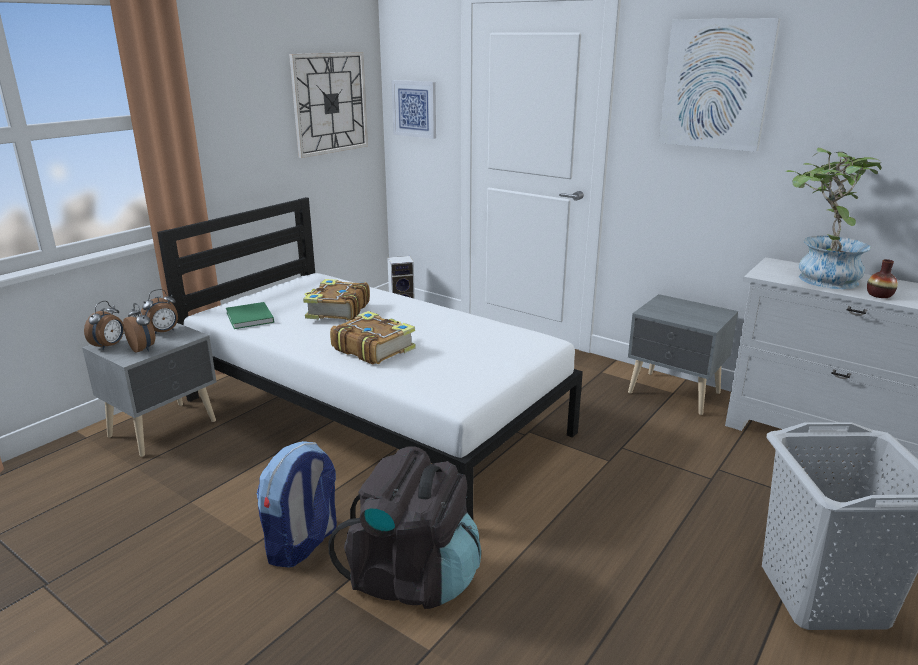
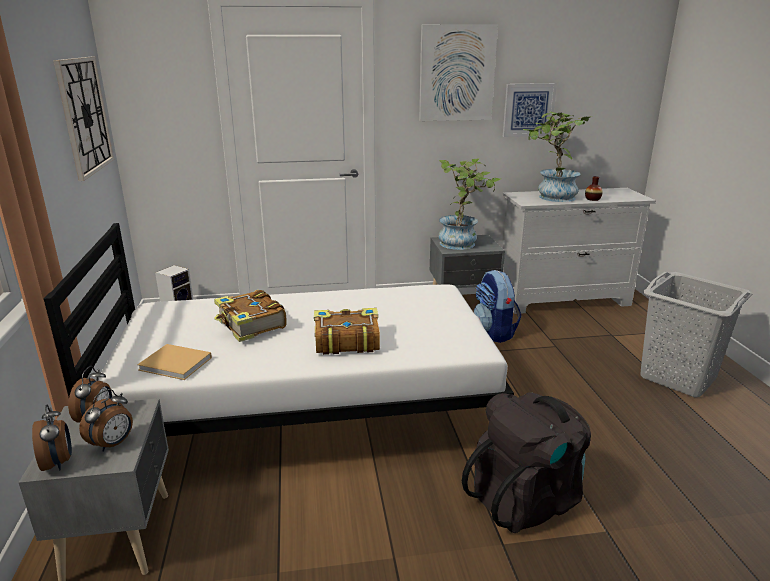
camera: 45 degrees left, 0 degrees up
alarm clock [123,303,155,352] -> alarm clock turned 120 degrees clockwise [79,389,133,452]
green book [226,302,274,329] -> beige book [137,344,212,380]
backpack [256,441,337,568] -> backpack moved to [474,270,521,343]
picture [391,80,436,139] -> picture moved to [503,83,557,137]
none -> potted plant [439,158,501,250]

